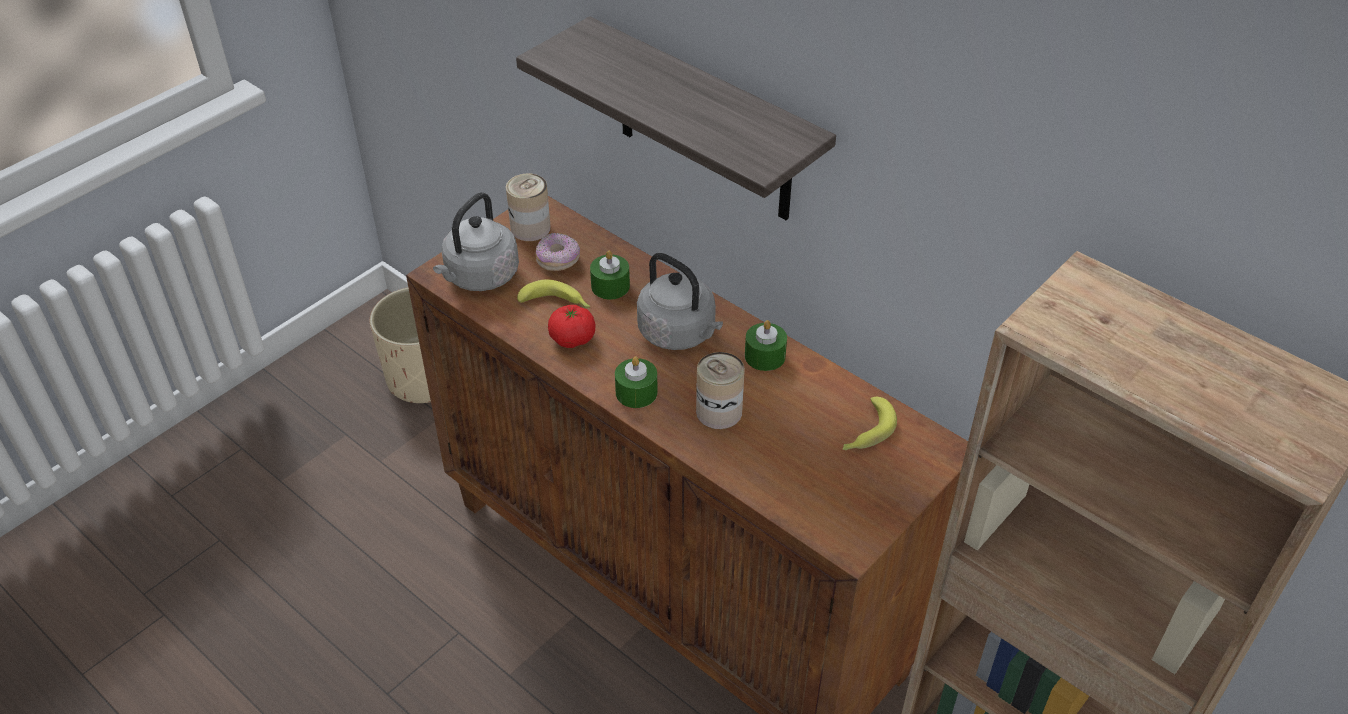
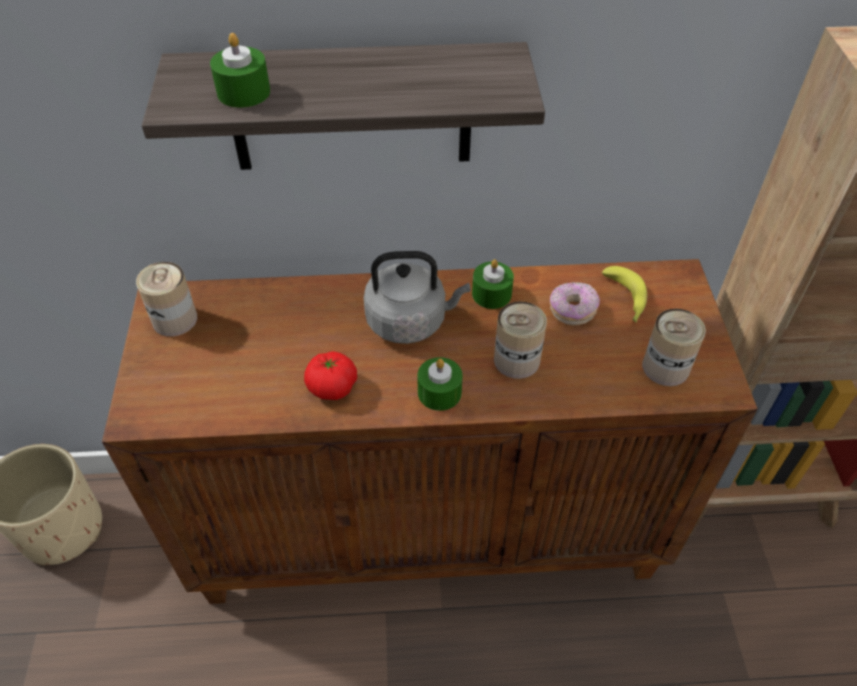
camera: 45 degrees left, 5 degrees up
grey kettle [433,192,519,291] -> none
banana [517,280,591,309] -> none
donut [535,233,580,271] -> donut moved to [550,282,600,325]
green candle [590,251,630,300] -> green candle moved to [210,33,270,108]
none -> can [642,309,706,386]

